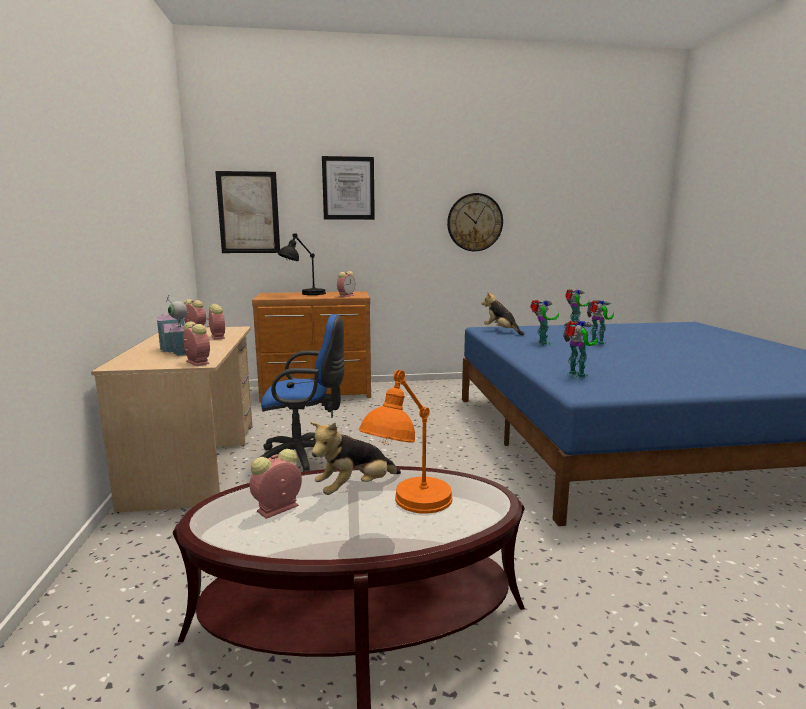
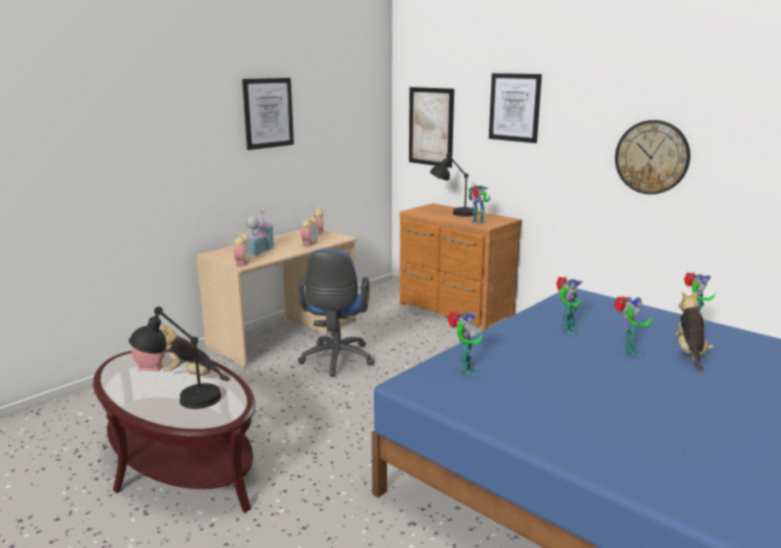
camera: 50 degrees right, 5 degrees up
blue office chair [260,314,345,472] -> blue office chair turned 45 degrees clockwise [298,249,375,377]
alarm clock [337,271,355,297] -> toy robot [469,185,490,224]
orange table lamp [359,370,452,514] -> black table lamp [129,306,221,409]
plush toy [481,292,524,335] -> plush toy moved to [676,291,714,372]
none -> picture [242,78,294,150]

